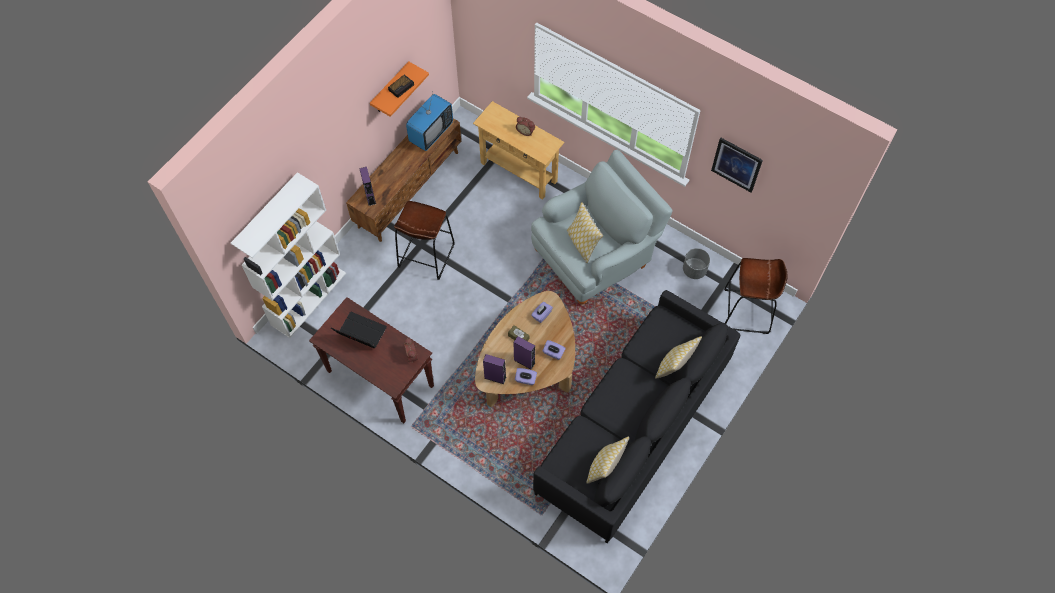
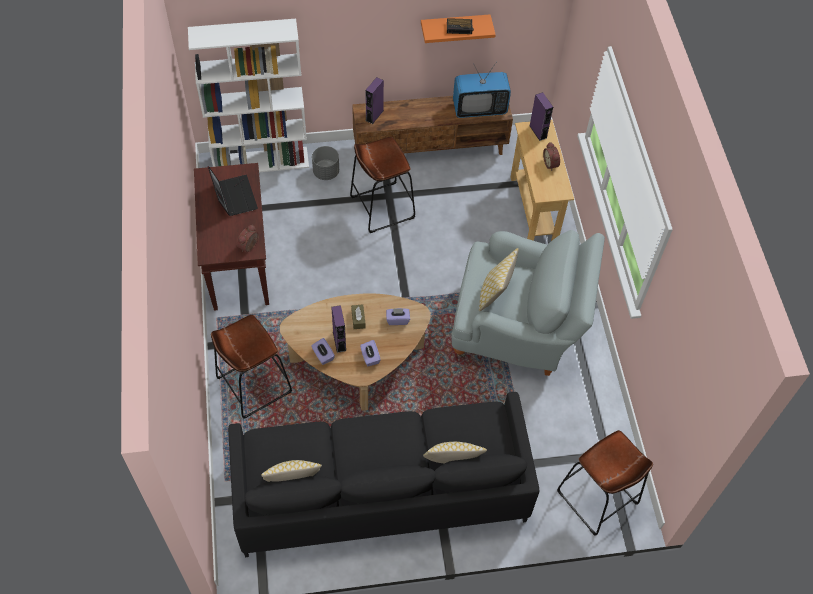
camera: 45 degrees right, 5 degrees down
purple speaker [483,354,506,384] -> purple speaker moved to [529,92,553,141]
grey planter [683,248,710,279] -> grey planter moved to [312,146,339,180]
picture [711,138,763,192] -> none
none -> brown stool [211,315,292,419]

